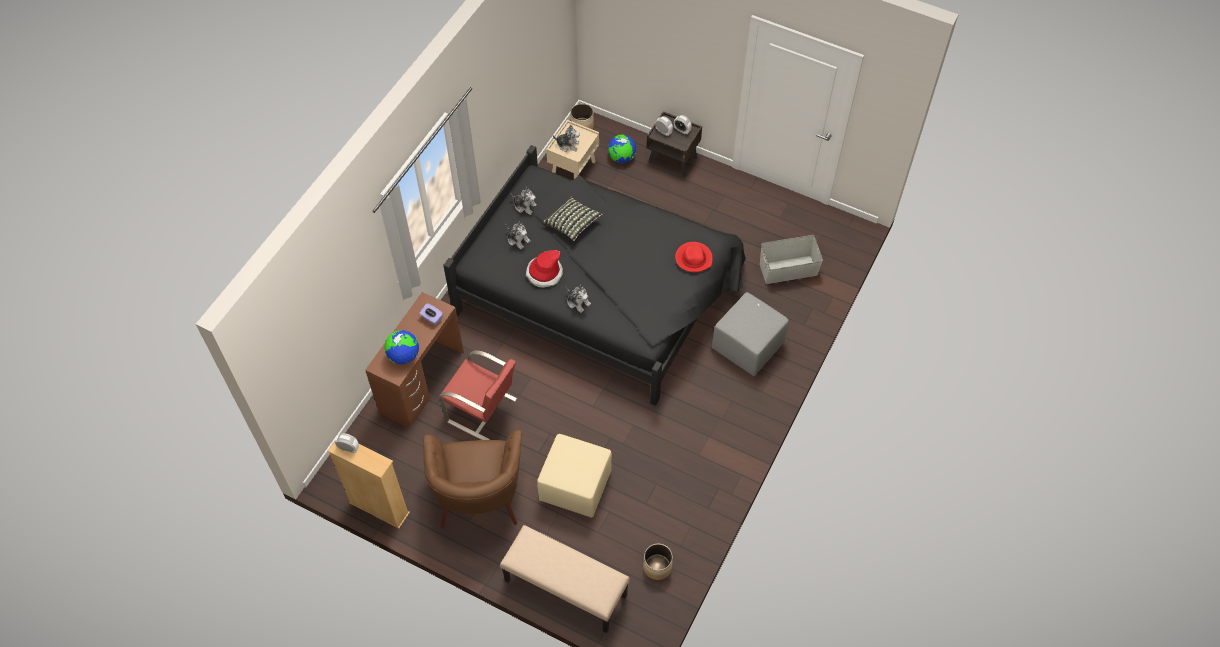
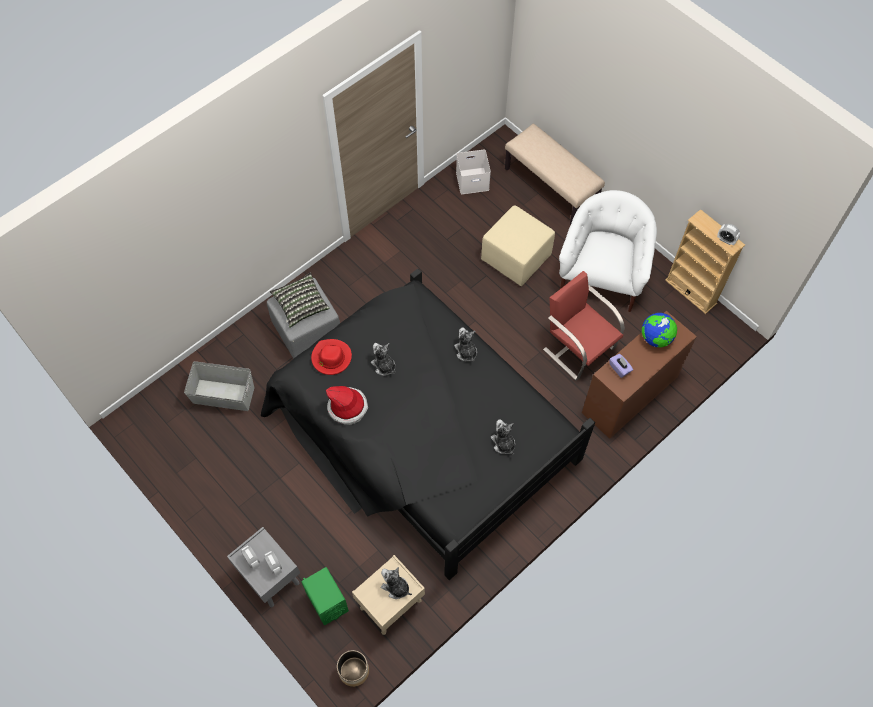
camera: 160 degrees left, 5 degrees up
brown armchair [423,430,522,529] -> white armchair [559,190,657,312]
plush toy [510,187,537,215] -> plush toy moved to [371,343,396,376]
hat [526,250,563,288] -> hat moved to [326,386,368,425]
pillow [543,196,603,241] -> pillow moved to [270,273,330,328]
globe [608,134,636,163] -> green speaker [302,567,349,625]
planter [643,544,673,580] -> white storage box [456,149,491,194]
brown nightstand [647,111,702,177] -> grey nightstand [227,527,300,607]

